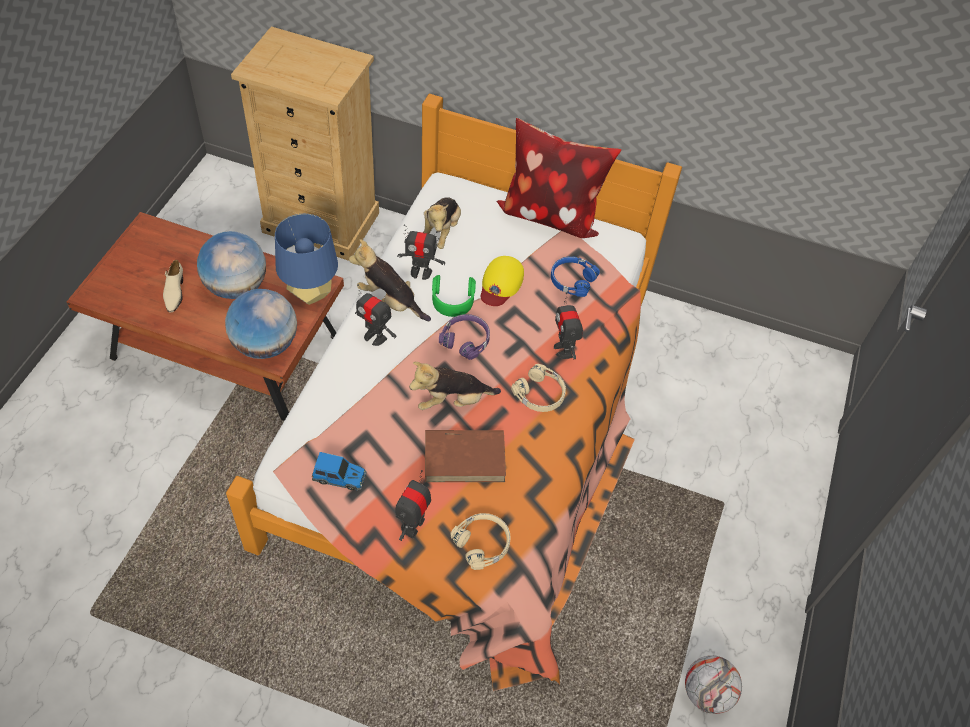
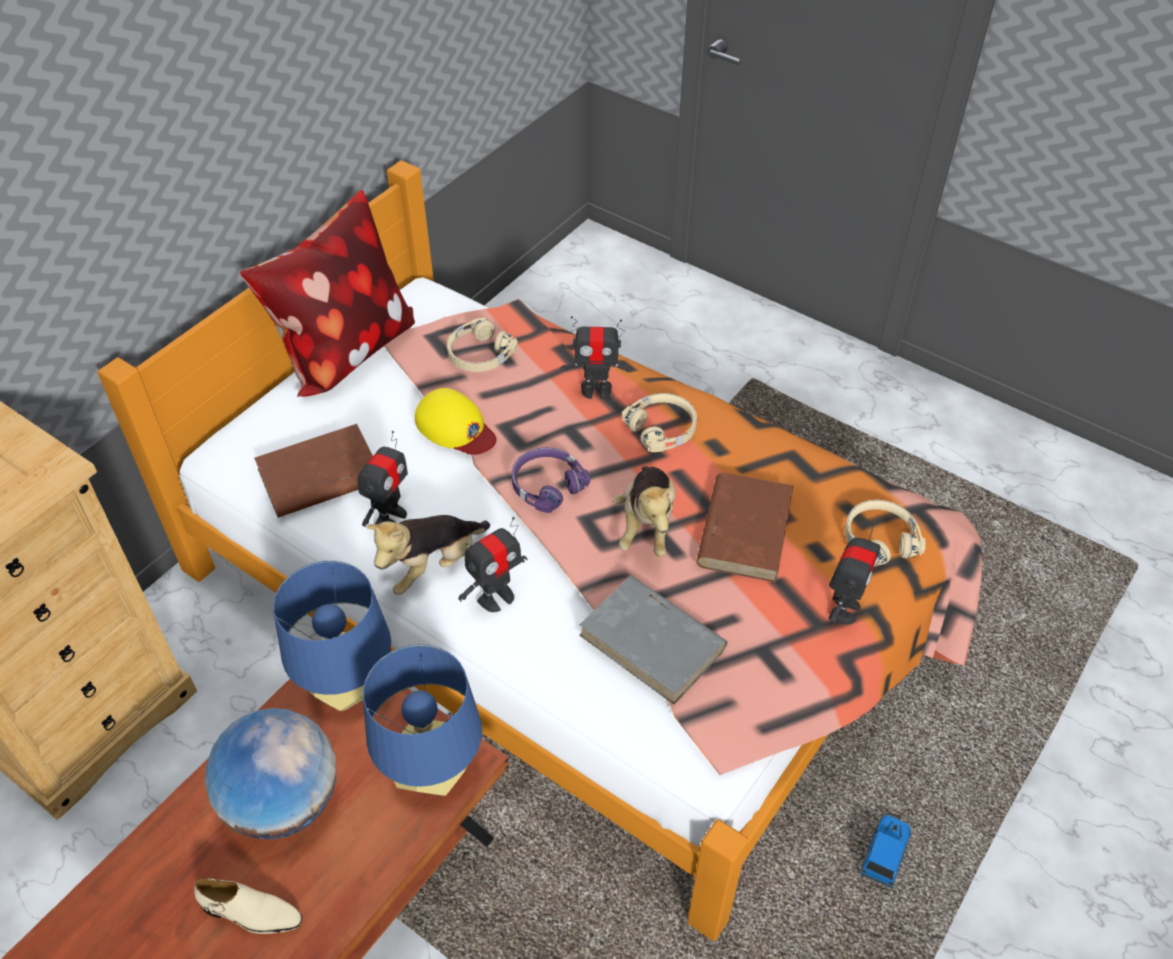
camera: 70 degrees left, 5 degrees down
globe [225,289,297,359] -> blue table lamp [363,644,482,796]
toy car [312,452,366,490] -> toy car moved to [859,815,911,889]
toy robot [396,470,431,541] -> toy robot turned 105 degrees counterclockwise [829,522,880,625]
plush toy [423,197,461,249] -> brown book [254,424,373,518]
green headphones [432,275,476,317] -> none
blue headphones [551,256,600,297] -> beige headphones [447,318,518,372]
football [685,655,742,714] -> none
none -> grey book [579,576,728,705]

